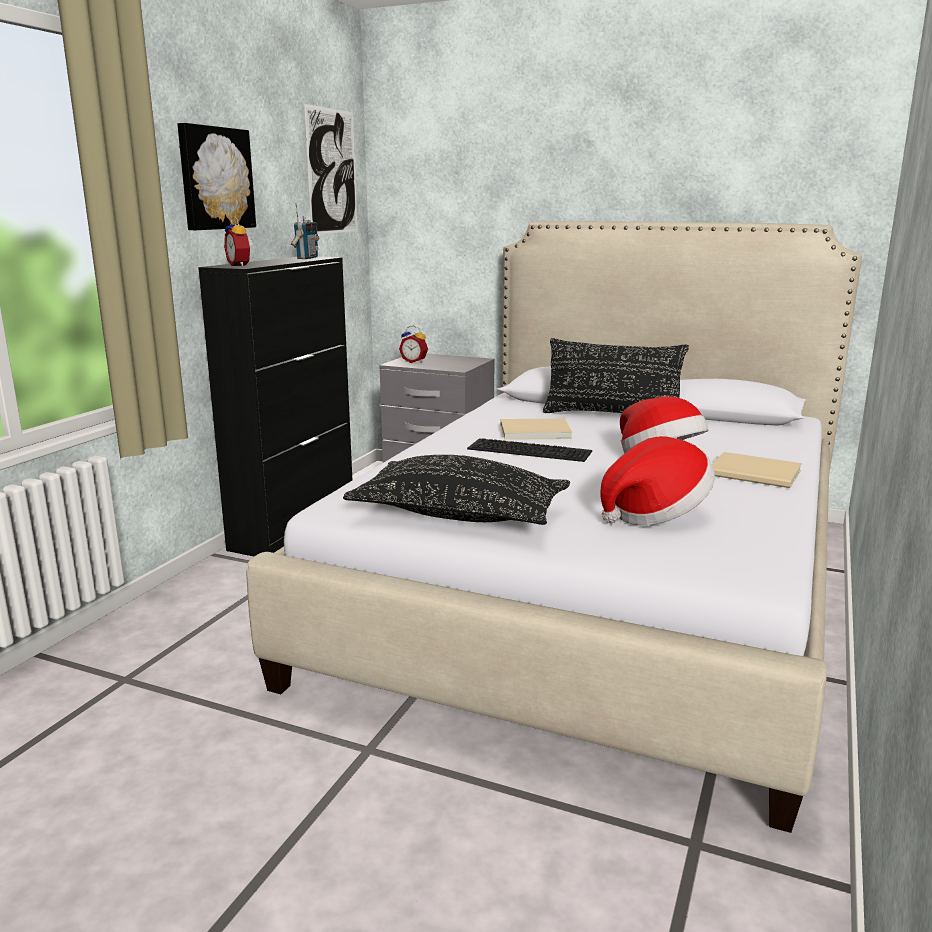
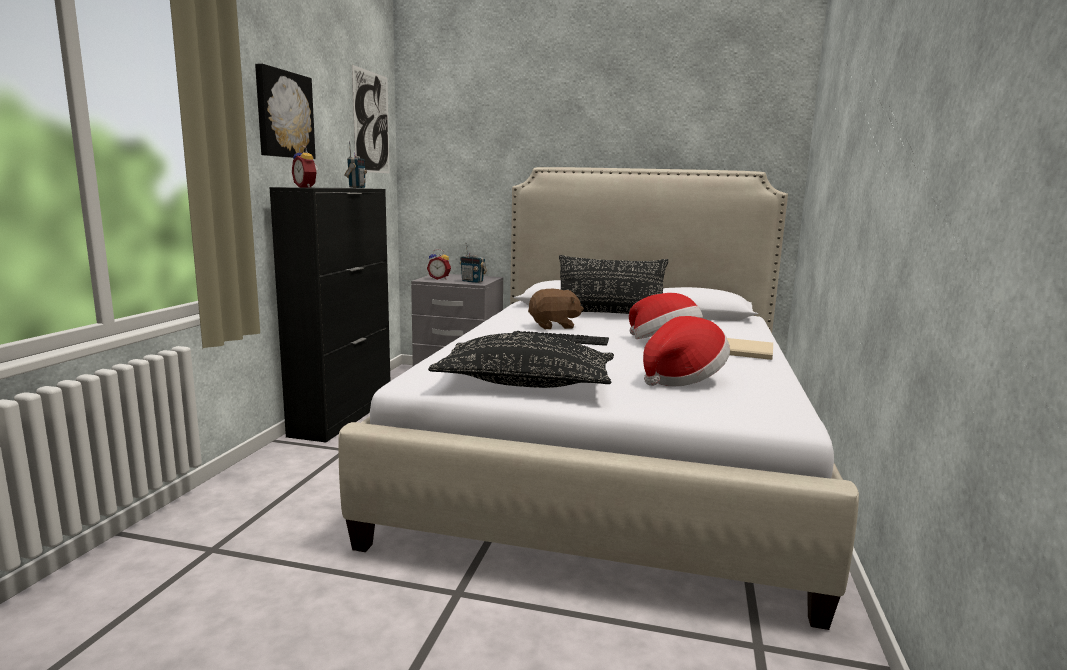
camera: 10 degrees left, 5 degrees down
beige book [500,419,572,440] -> brown plush toy [528,289,584,329]
none -> radio [460,243,487,283]

